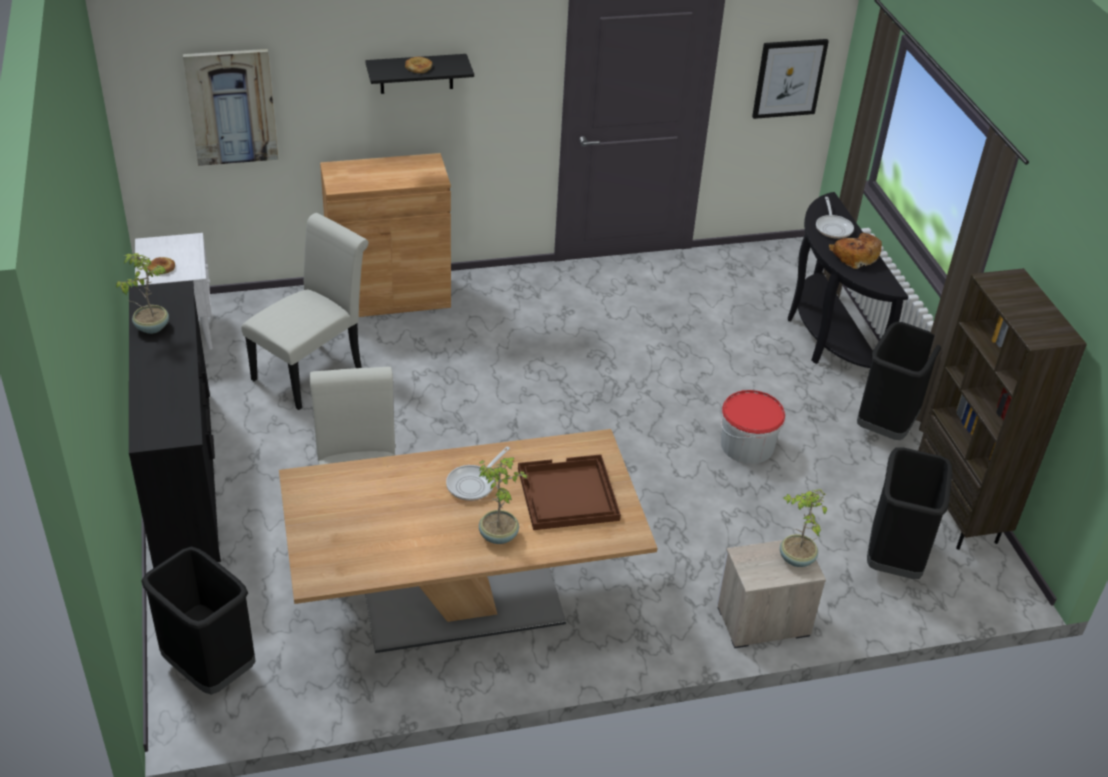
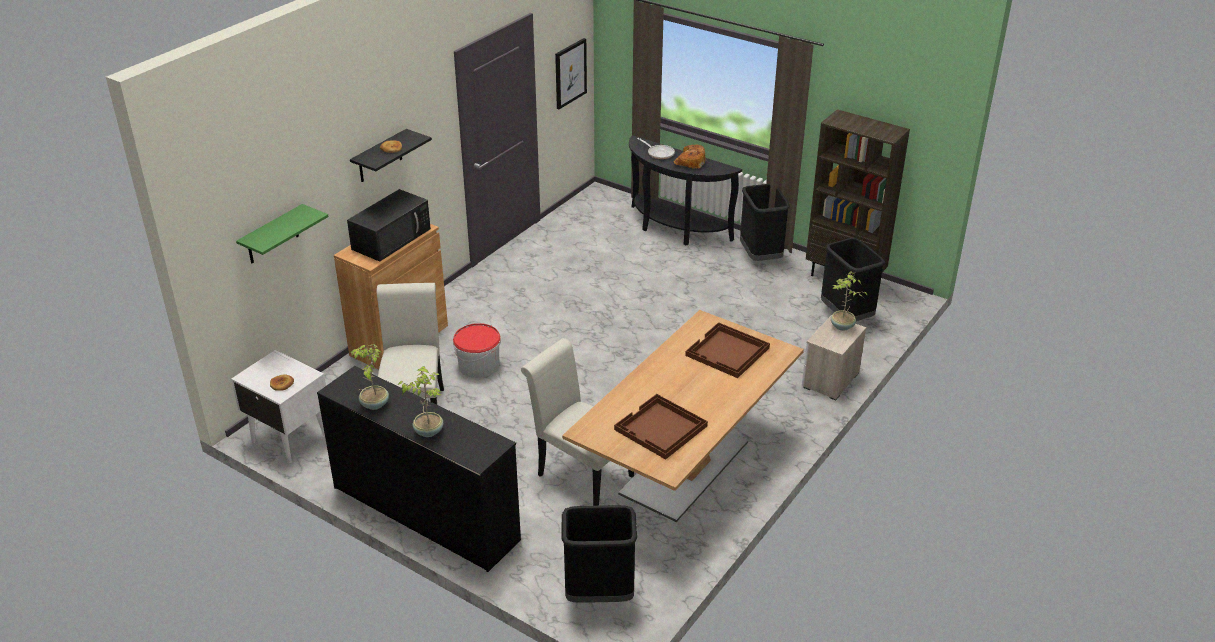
camera: 40 degrees left, 5 degrees down
picture [183,49,278,166] -> green shelf [236,204,329,263]
frying pan [446,446,510,501] -> none
potted plant [479,457,528,544] -> potted plant moved to [398,366,443,437]
bucket [721,390,785,464] -> bucket moved to [453,323,501,378]
none -> black microwave [347,189,431,262]
none -> brown tray [614,394,708,460]

